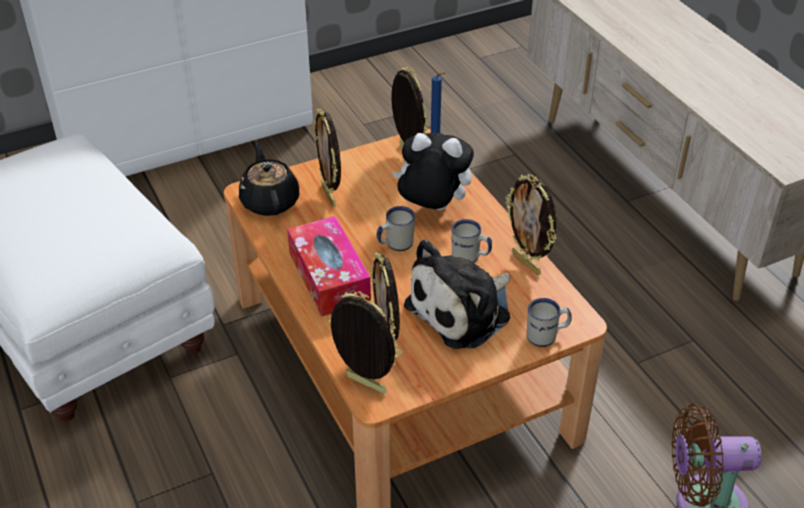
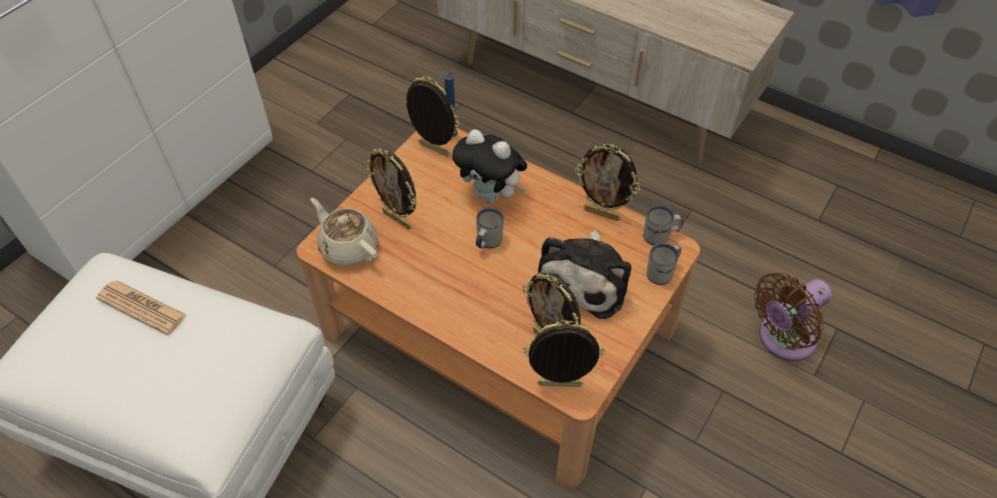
camera: 30 degrees left, 10 degrees up
black teapot [239,143,299,216] -> beige teapot [311,198,378,266]
tissue box [287,216,371,317] -> none
plush toy [392,133,474,210] -> plush toy turned 135 degrees counterclockwise [452,129,527,203]
white mug [451,219,492,263] -> white mug moved to [644,205,683,245]
none -> newspaper [96,280,186,335]

